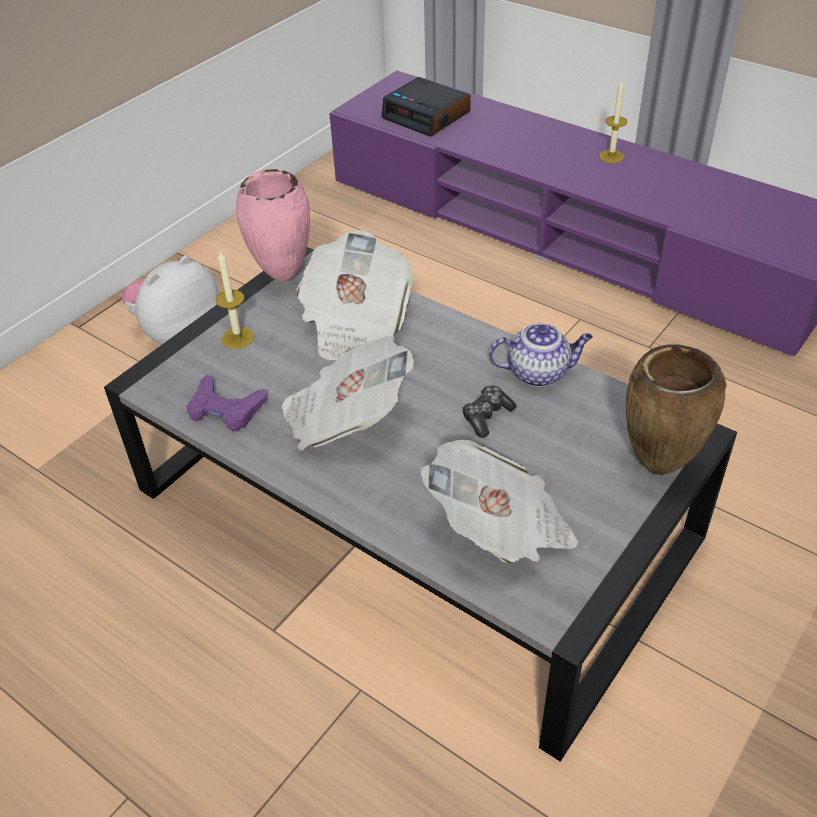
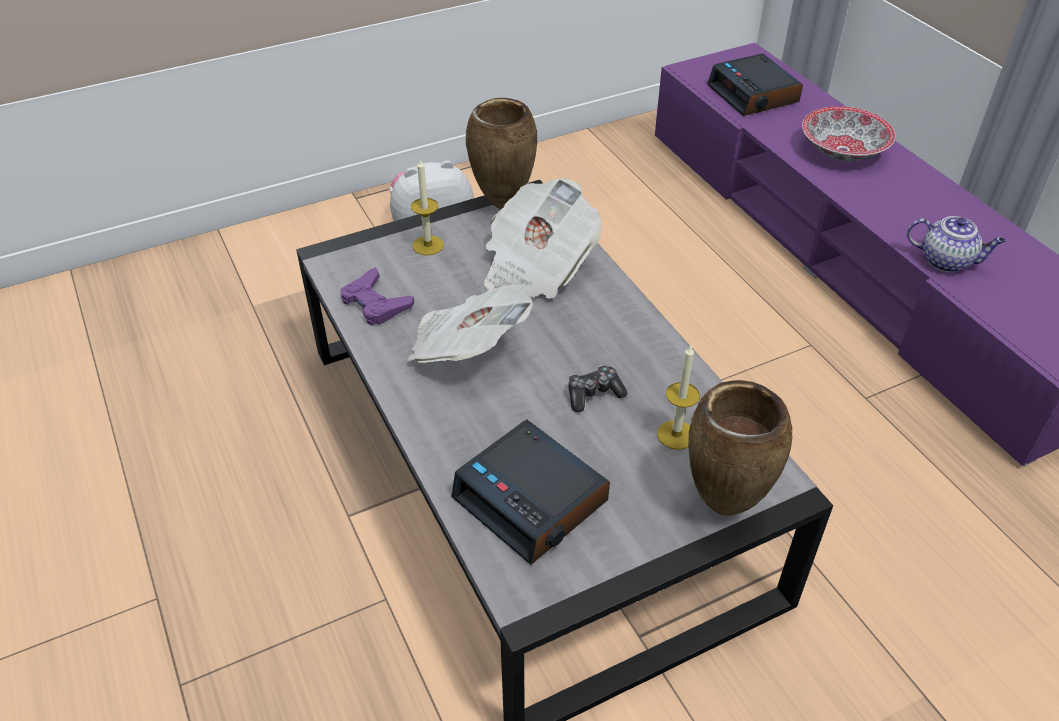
camera: 25 degrees right, 0 degrees up
pink vase [236,169,310,282] -> brown vase [466,98,537,209]
newspaper [421,439,578,563] -> alarm clock [451,420,610,565]
teapot [489,323,593,387] -> teapot moved to [907,216,1006,272]
candle [599,80,627,163] -> candle moved to [657,344,700,450]
none -> bowl [802,106,895,161]

